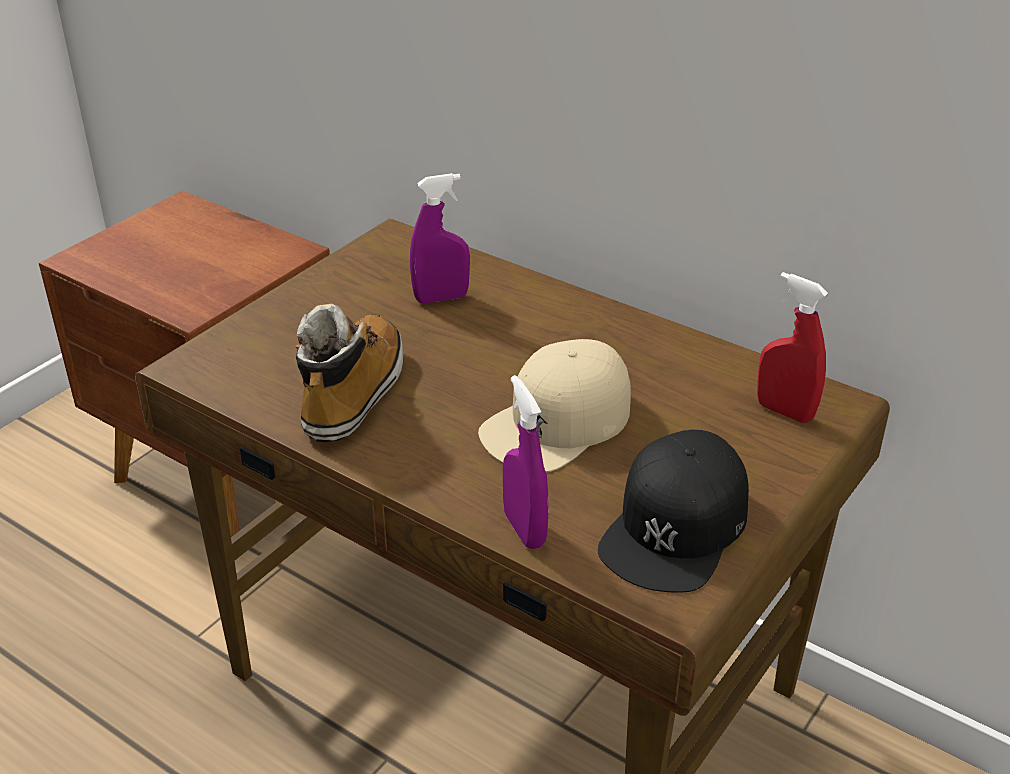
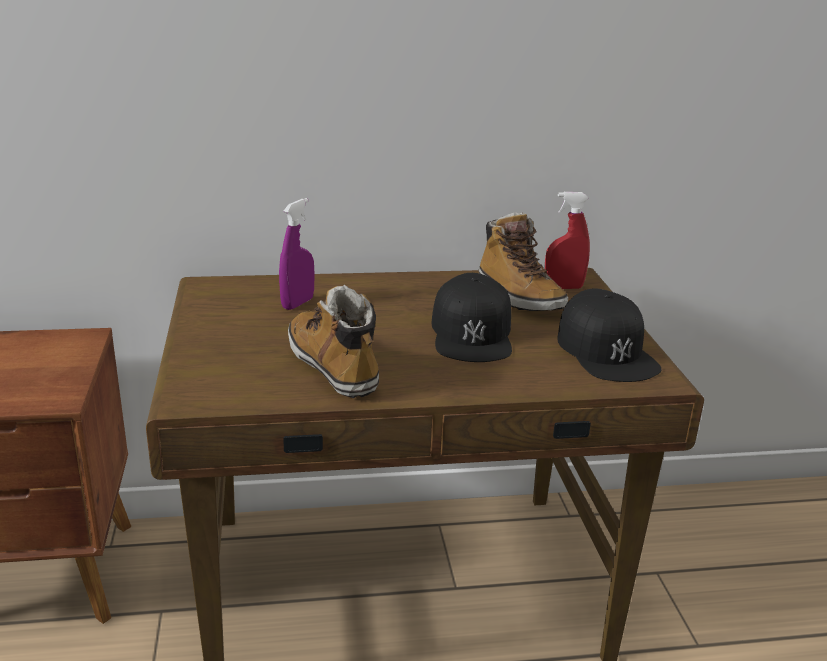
camera: 45 degrees left, 10 degrees down
beige cap [478,339,631,472] -> black cap [431,273,512,362]
purple spray bottle [503,375,548,549] -> none
none -> boot [478,212,568,311]

